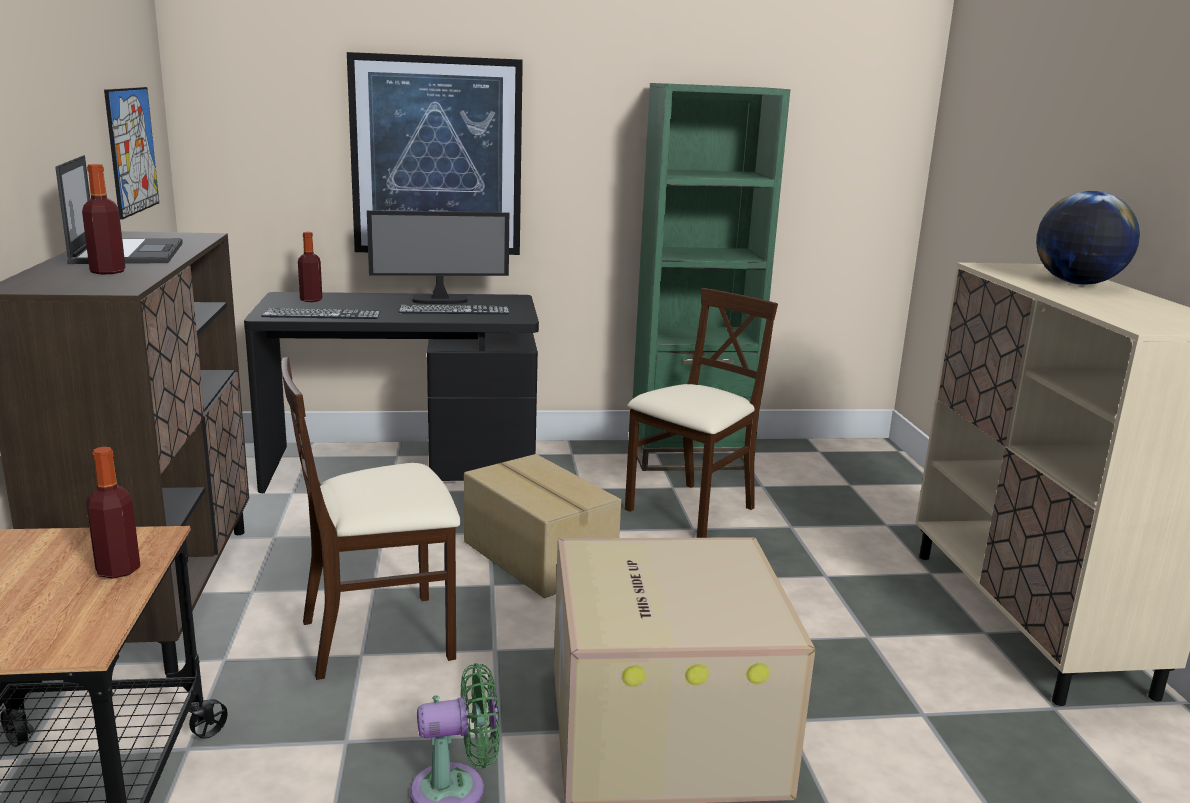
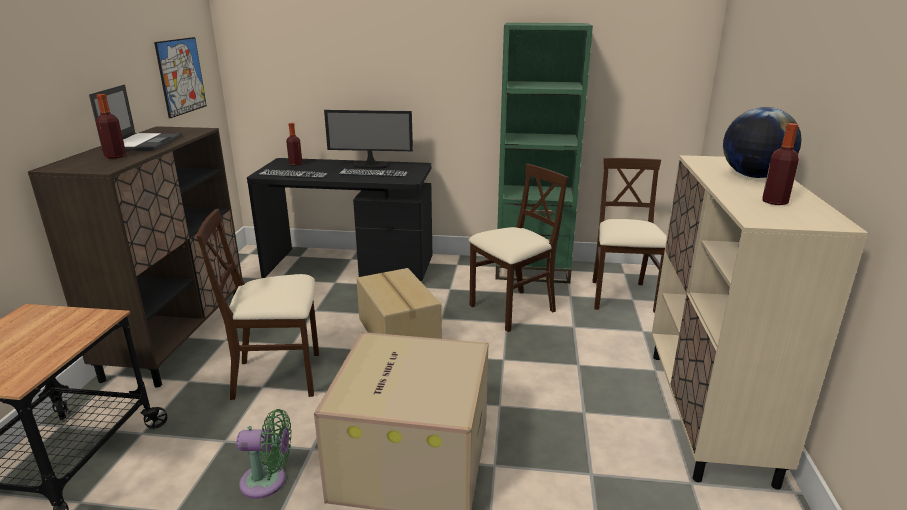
camera: 15 degrees right, 5 degrees up
bottle [86,447,141,579] -> bottle moved to [762,123,799,205]
picture [347,52,523,255] -> none
none -> beige chair [592,158,667,313]

